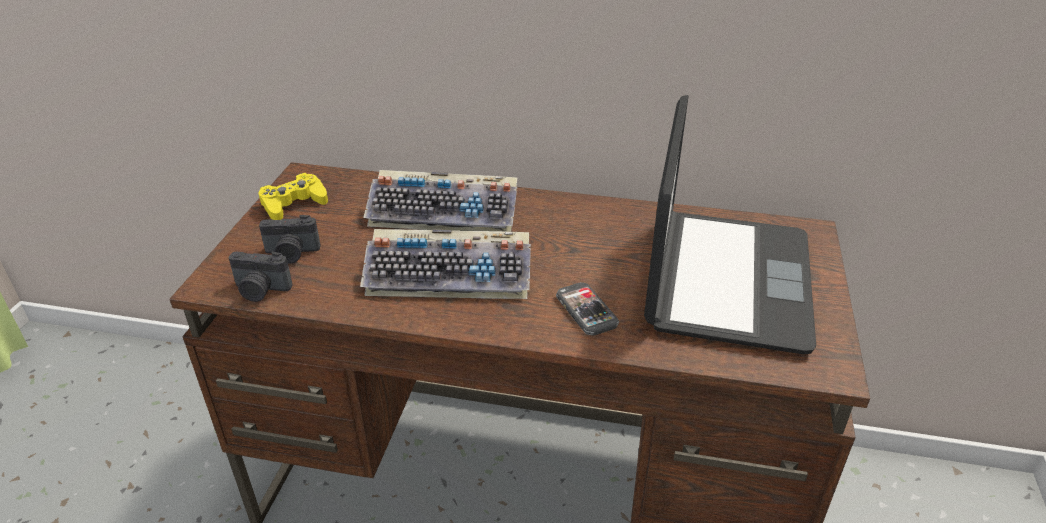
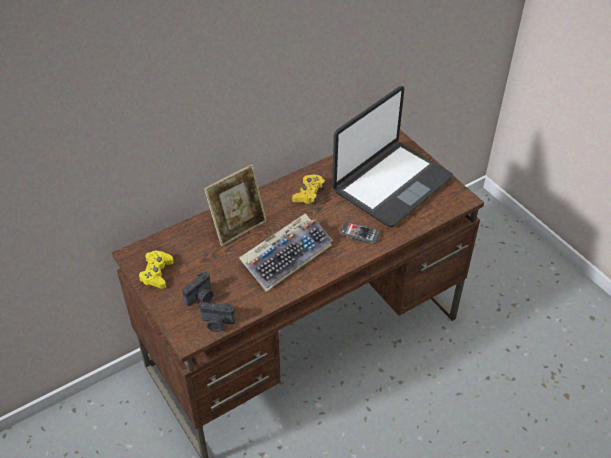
camera: 45 degrees left, 10 degrees up
camera [228,252,293,302] -> camera turned 45 degrees clockwise [200,302,235,332]
keyboard [363,170,518,232] -> picture frame [204,164,267,246]
laptop [644,95,816,355] -> laptop turned 75 degrees clockwise [332,86,453,227]
none -> yellow game controller [292,174,325,206]

